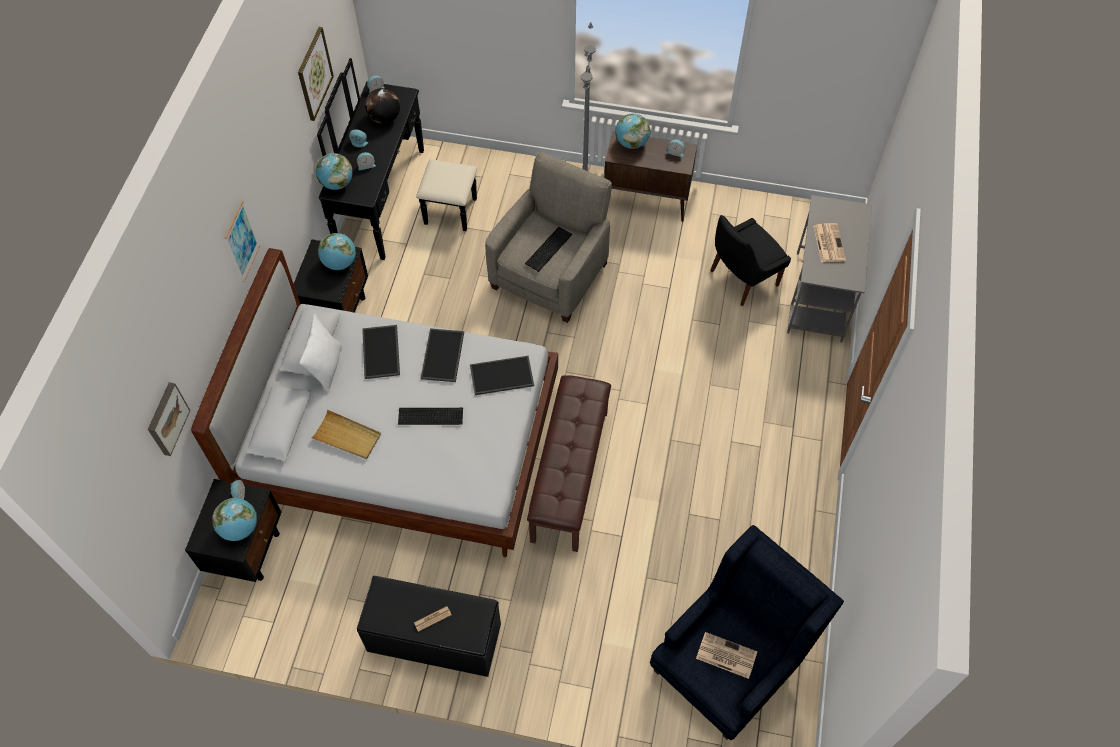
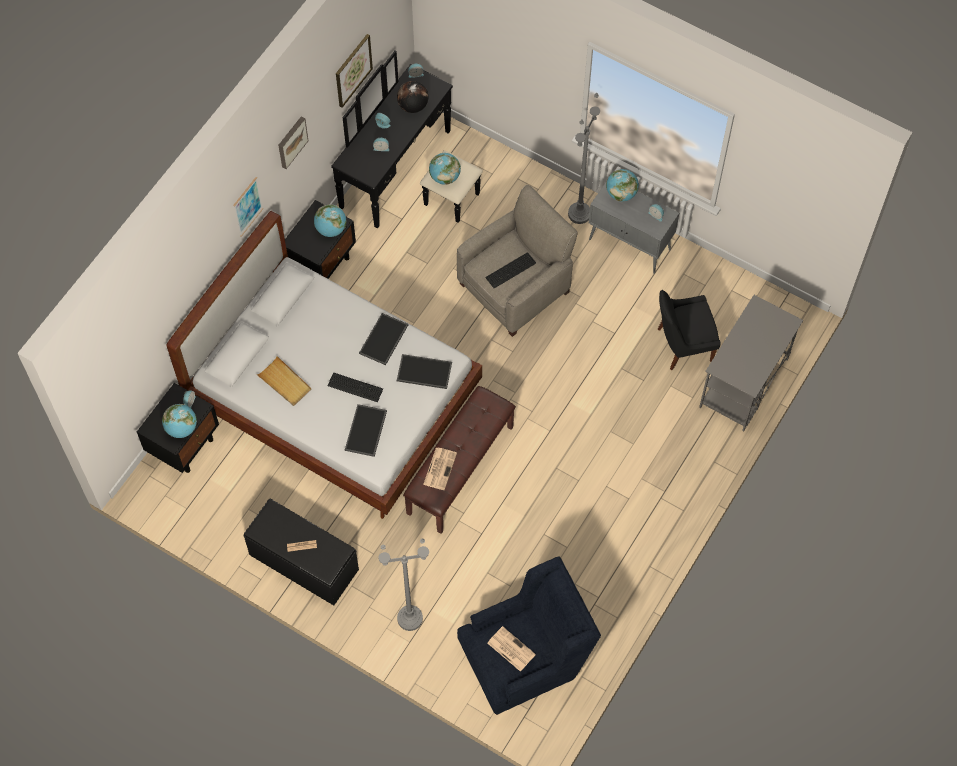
camera: 20 degrees right, 5 degrees up
picture [148,382,190,456] -> picture moved to [278,116,309,169]
white pillow [299,314,342,393] -> none
globe [316,153,353,190] -> globe moved to [429,153,461,185]
tray [362,325,400,379] -> tray moved to [345,404,387,457]
brown cabinet [604,131,697,222] -> grey cabinet [589,181,679,274]
newspaper [813,223,846,262] -> newspaper moved to [423,448,457,490]
none -> grey floor lamp [379,538,429,631]

